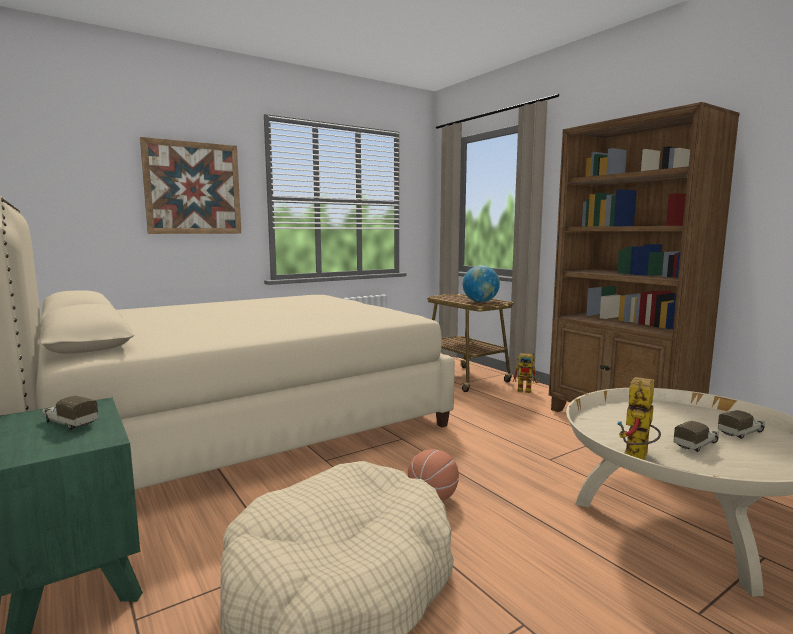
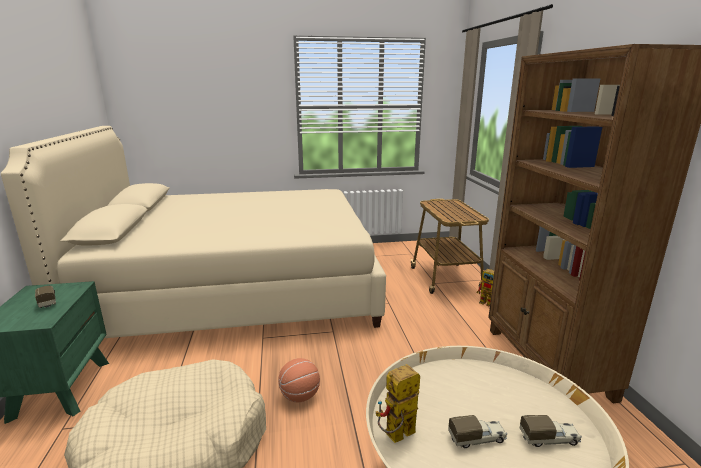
camera: 25 degrees right, 10 degrees up
picture [140,137,241,234] -> none
globe [463,265,500,302] -> none

